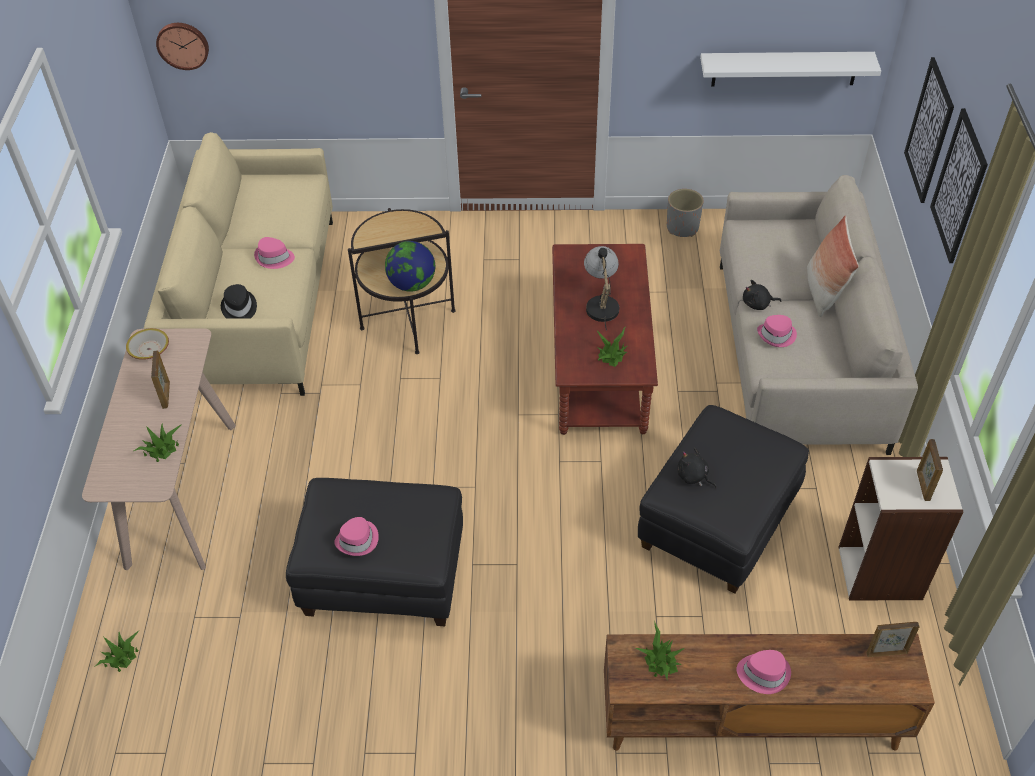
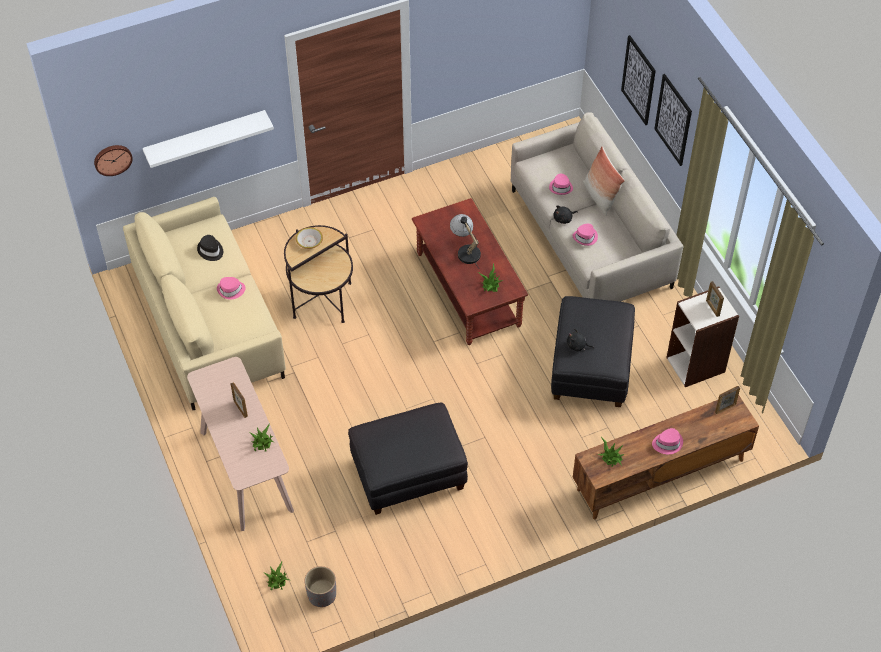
camera: 25 degrees left, 5 degrees up
bowl [126,328,169,360] -> bowl moved to [296,227,323,249]
black hat [221,284,257,318] -> black hat moved to [197,235,223,261]
pink hat [334,517,379,556] -> pink hat moved to [549,174,573,195]
globe [385,241,435,292] -> none
grey planter [667,189,704,237] -> grey planter moved to [304,566,336,607]
white shelf [700,52,881,86] -> white shelf moved to [143,110,274,168]

